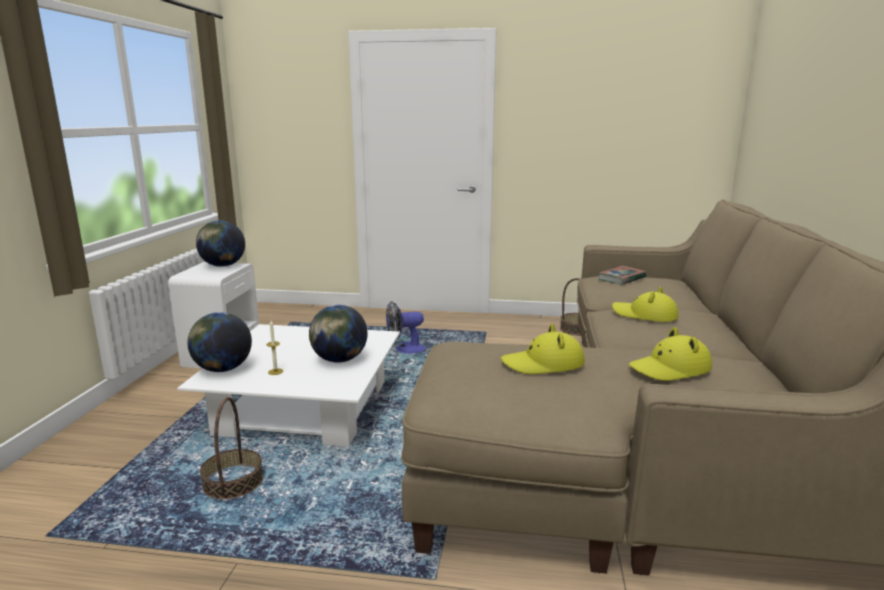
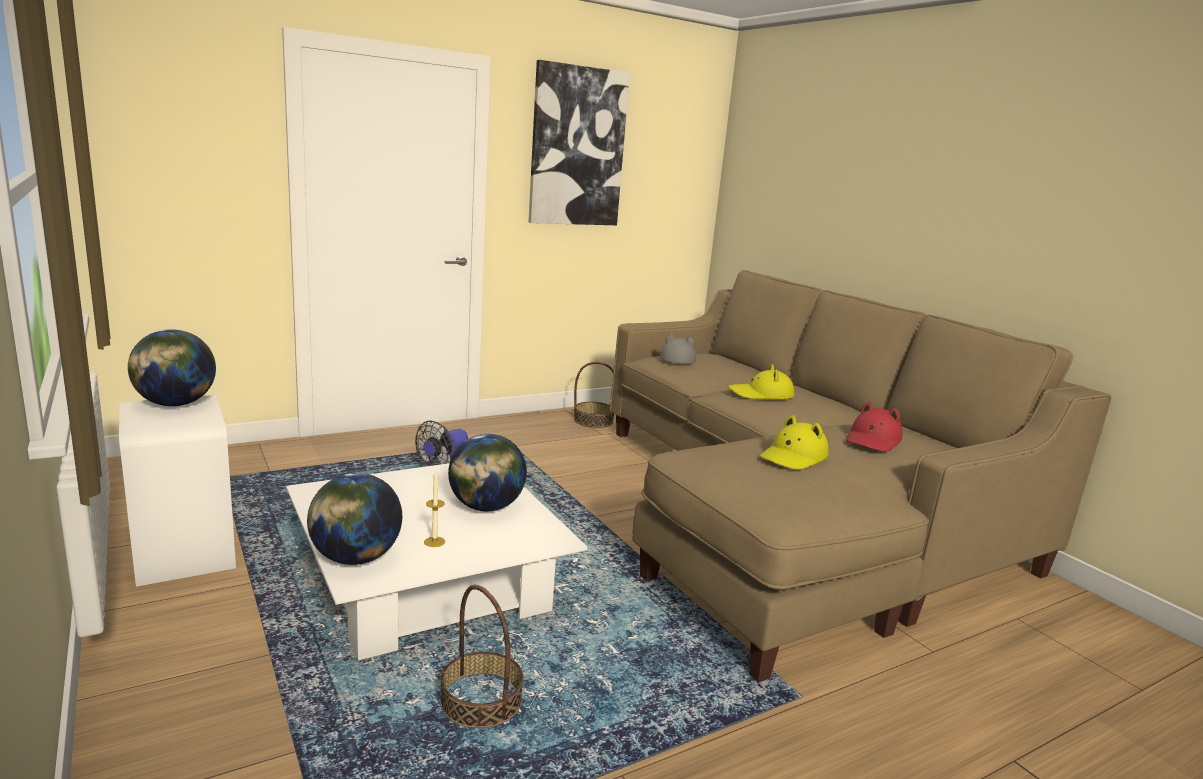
camera: 40 degrees left, 0 degrees up
book [598,266,646,285] -> grey hat [660,334,696,364]
yellow hat [629,327,712,381] -> red hat [846,402,902,452]
none -> picture [529,60,630,225]

